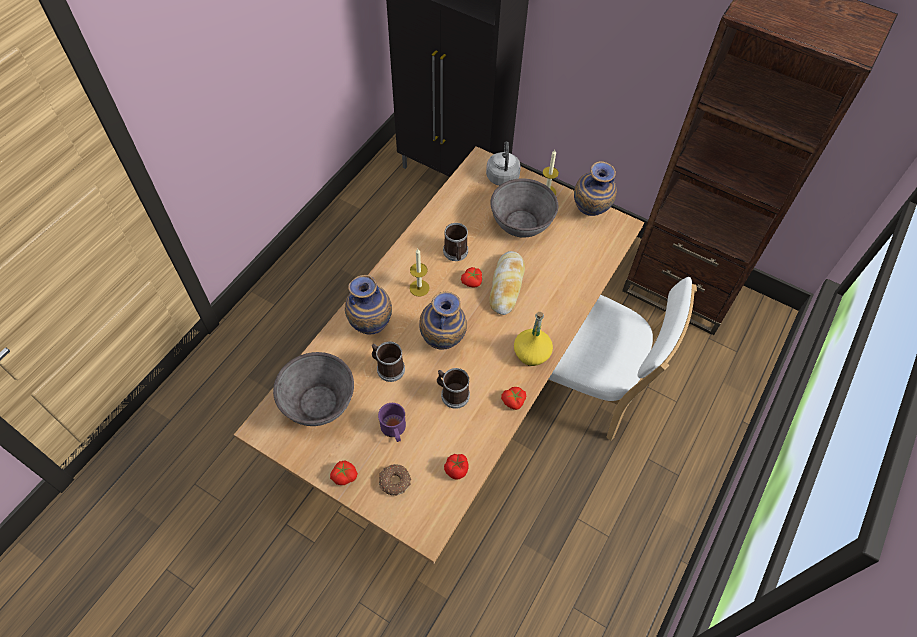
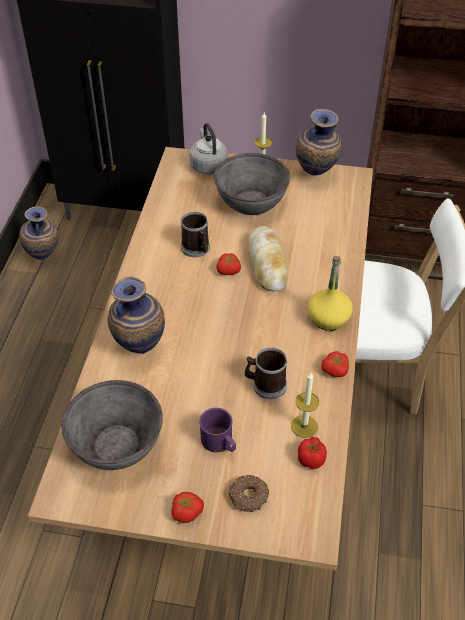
camera: 20 degrees left, 10 degrees down
mug [372,342,405,382] -> none
candle [410,249,430,297] -> candle moved to [291,372,319,438]
vase [419,291,467,350] -> vase moved to [19,207,58,260]

